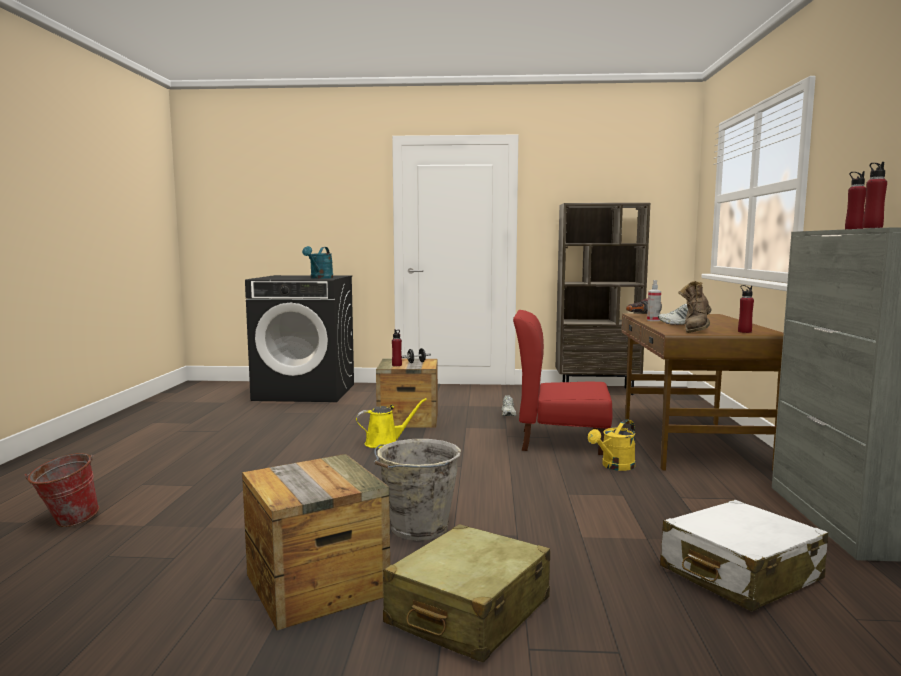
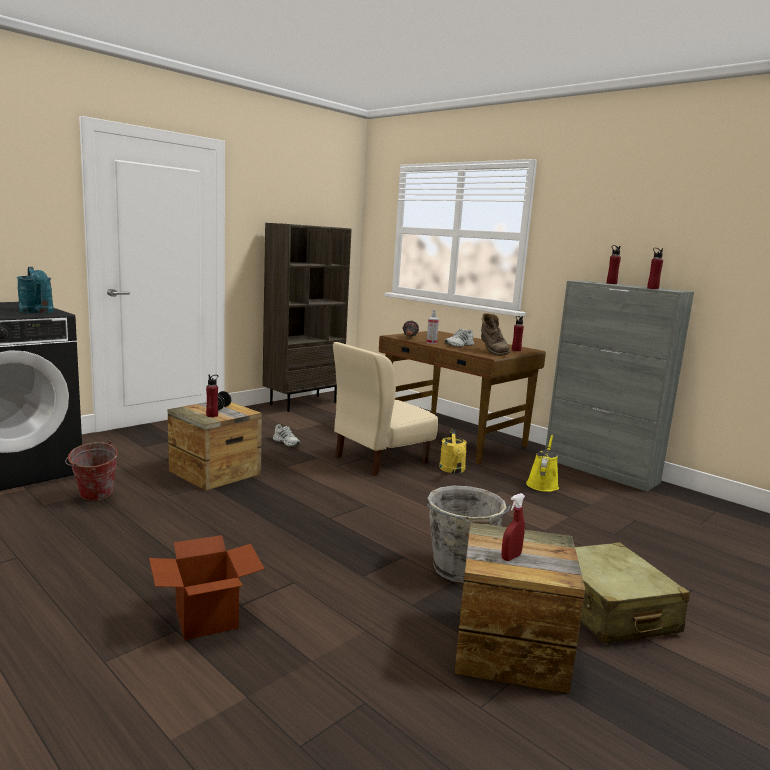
camera: 50 degrees left, 5 degrees up
bucket [25,453,99,527] -> bucket moved to [65,441,118,501]
yellow watering can [356,398,427,448] -> yellow watering can moved to [526,434,559,492]
red chair [513,310,613,455] -> beige chair [333,342,438,476]
white suitcase [660,500,828,612] -> none
none -> cardboard box [149,535,265,640]
none -> red spray bottle [501,493,525,561]

